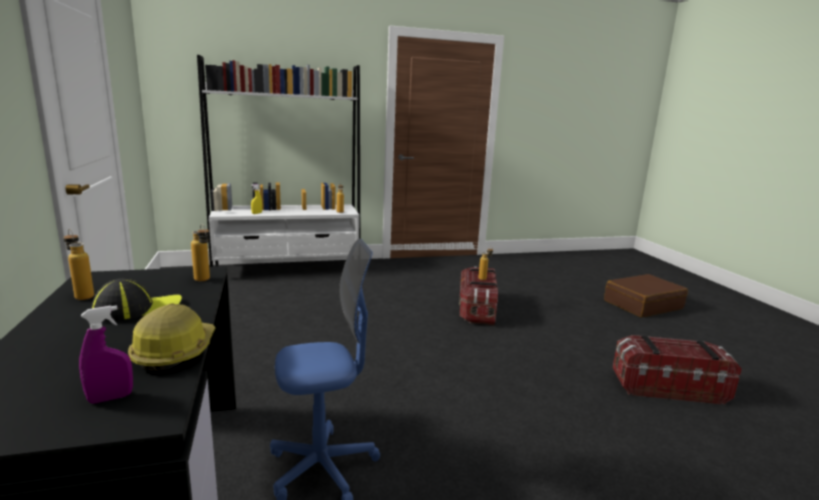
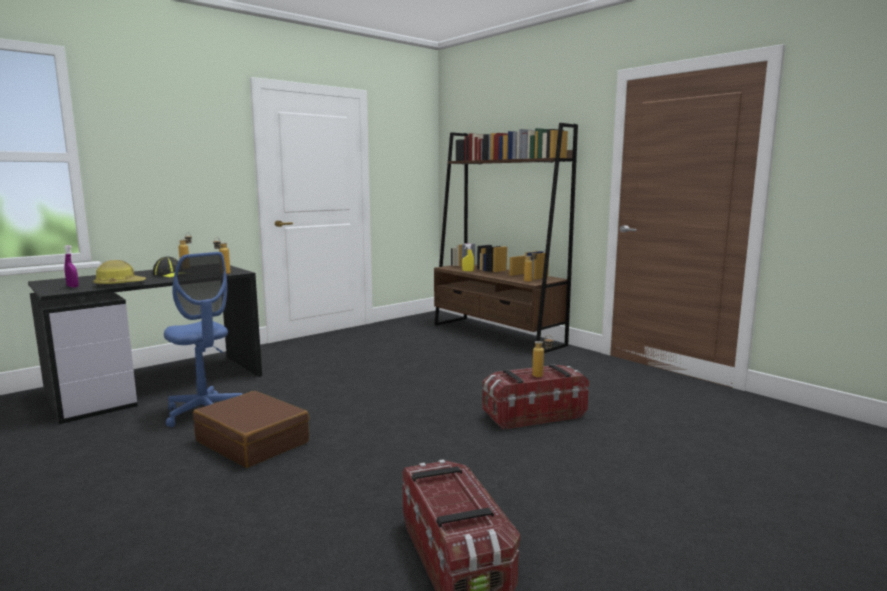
camera: 65 degrees right, 5 degrees down
white bookcase [197,55,360,267] -> brown bookcase [434,123,578,353]
brown suitcase [604,274,688,318] -> brown suitcase moved to [193,391,309,468]

